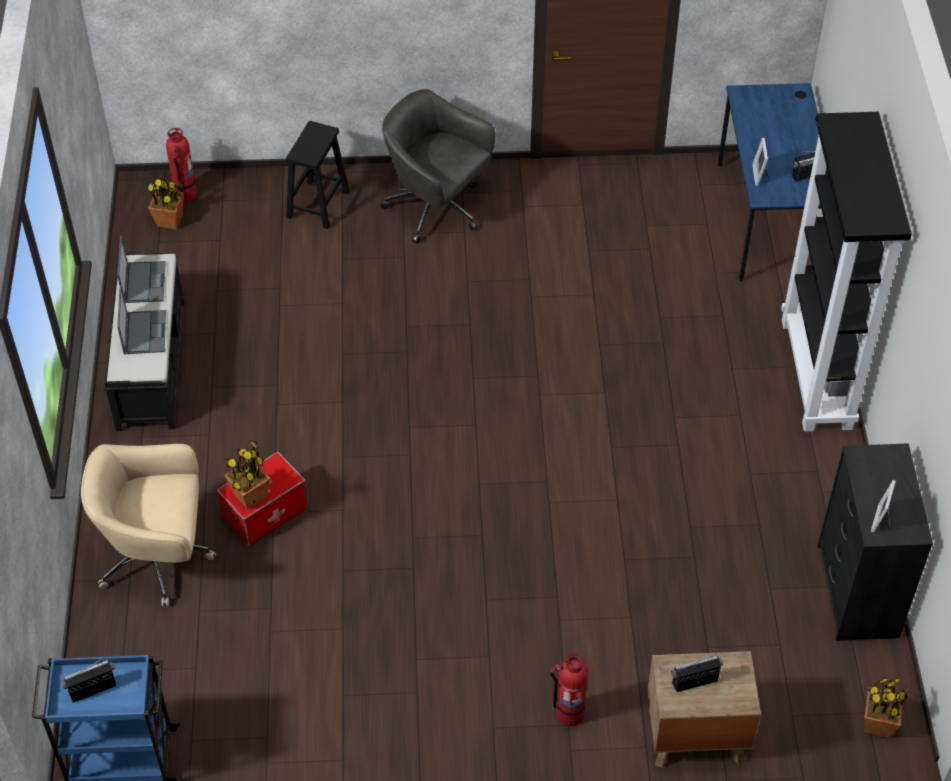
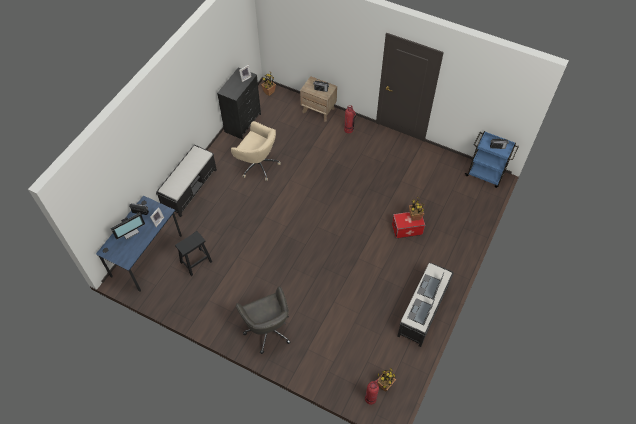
camera: 150 degrees left, 5 degrees up
beige office chair [81,444,216,607] -> beige office chair moved to [231,121,281,181]
black stool [286,121,350,229] -> black stool moved to [175,231,212,276]
black bookcase [781,112,912,432] -> black bench [156,144,217,217]
none -> monitor [111,213,145,240]

